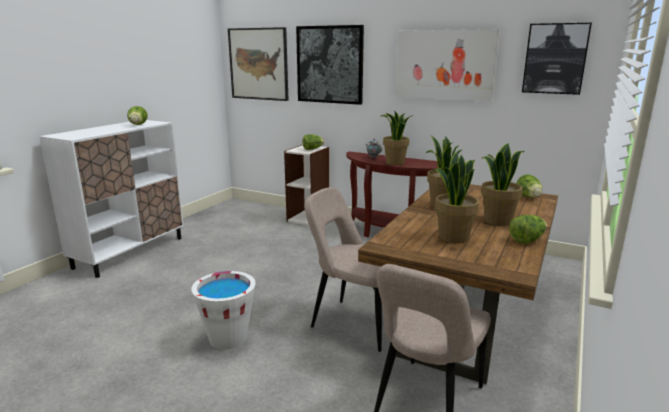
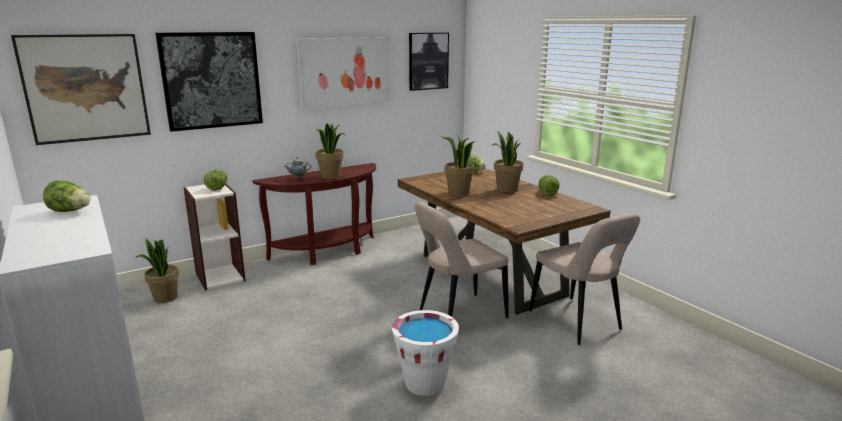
camera: 60 degrees left, 0 degrees up
potted plant [432,152,479,243] -> potted plant moved to [136,238,179,303]

